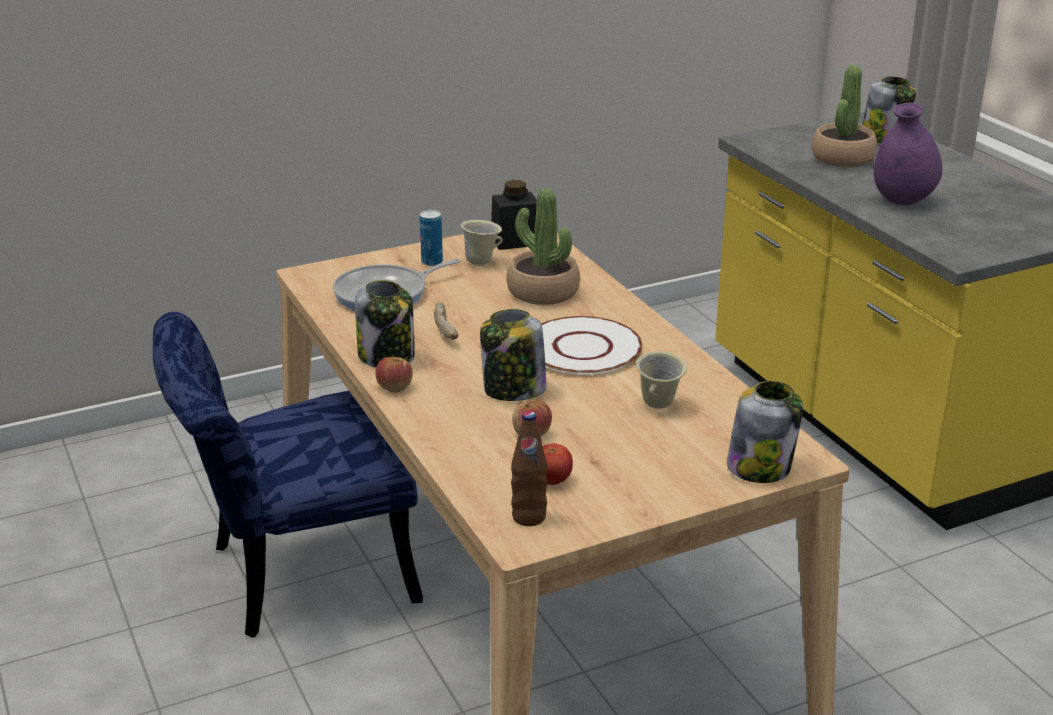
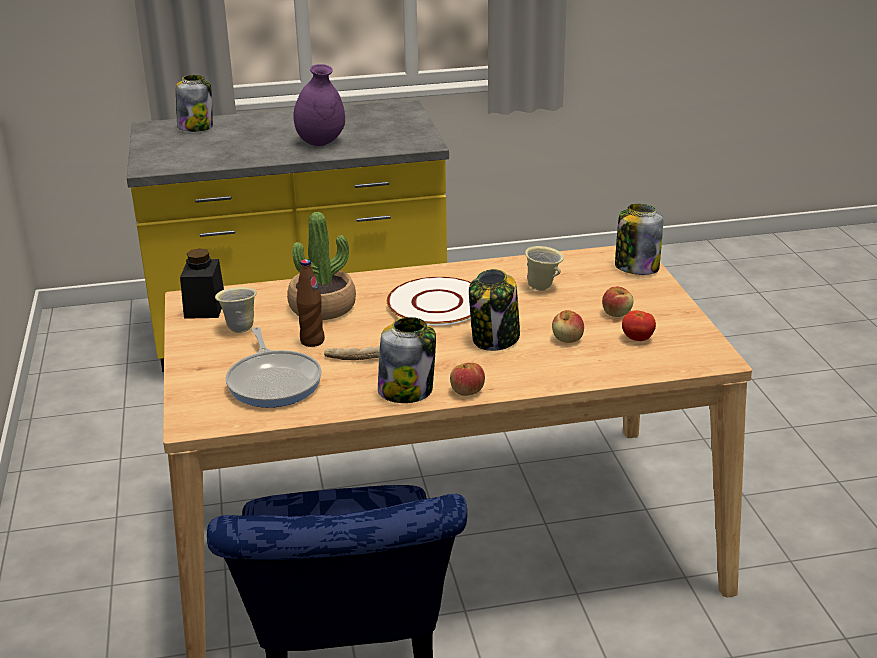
camera: 75 degrees left, 0 degrees up
can [420,210,443,266] -> none
brown bottle [511,411,547,526] -> brown bottle moved to [296,259,325,347]
potted plant [811,65,877,167] -> none
none -> apple [602,287,633,317]

